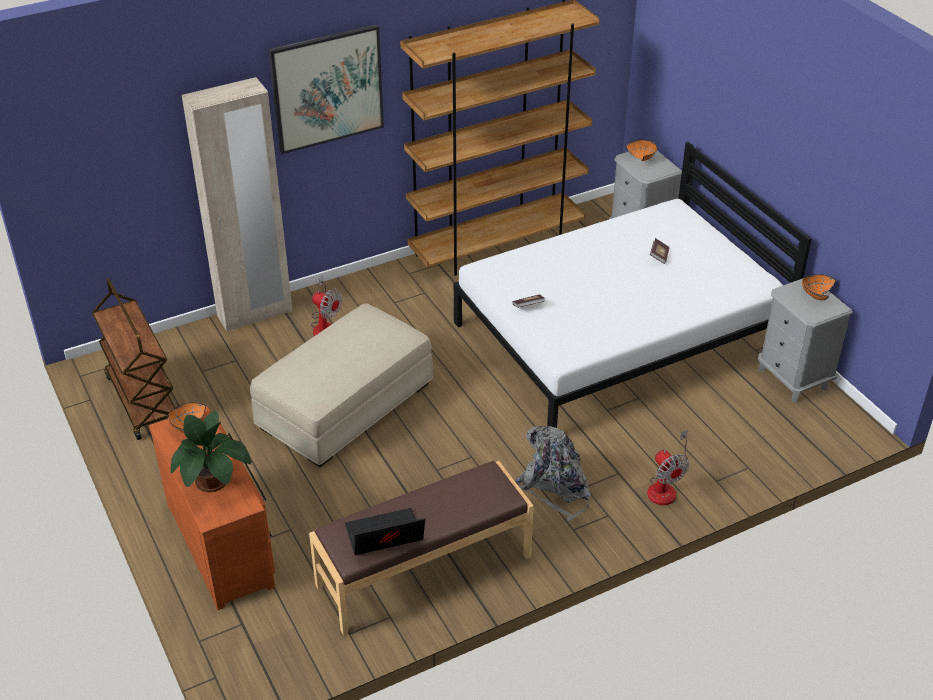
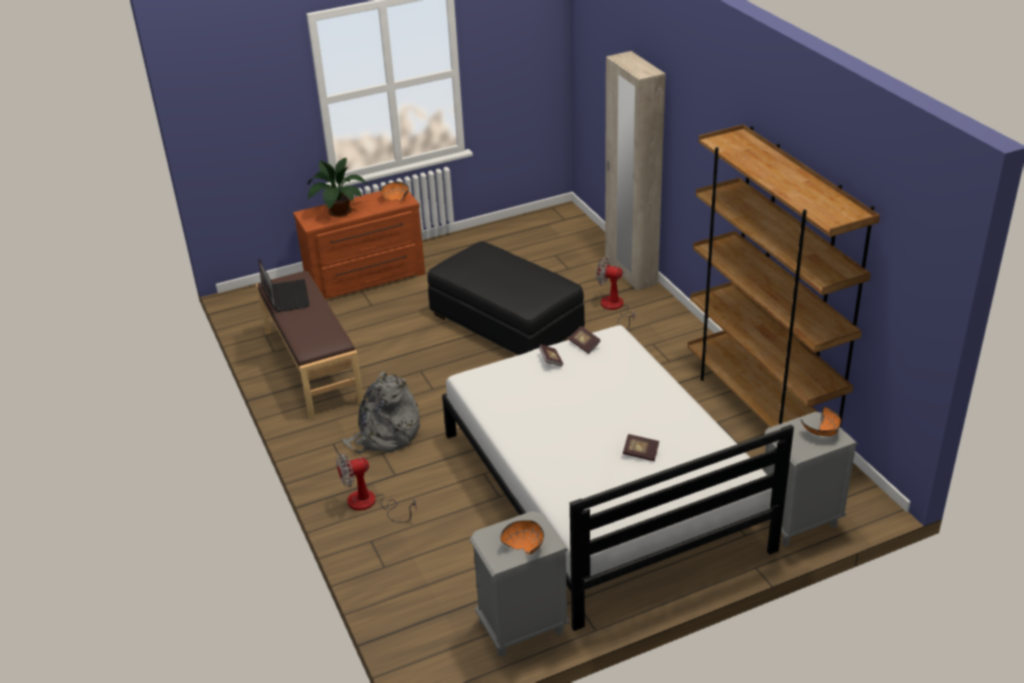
camera: 95 degrees right, 5 degrees down
brown cart [92,278,175,440] -> none
beige ottoman [250,304,433,467] -> black ottoman [428,241,585,355]
picture [268,24,384,154] -> none
fan [310,276,342,336] -> fan turned 75 degrees clockwise [596,257,635,329]
none -> book [569,326,601,354]

